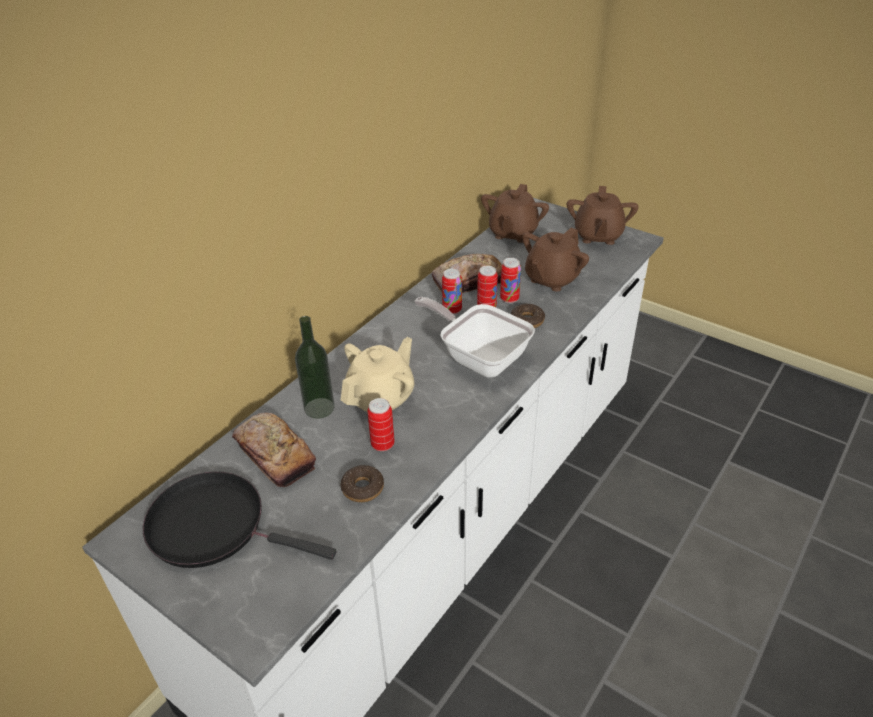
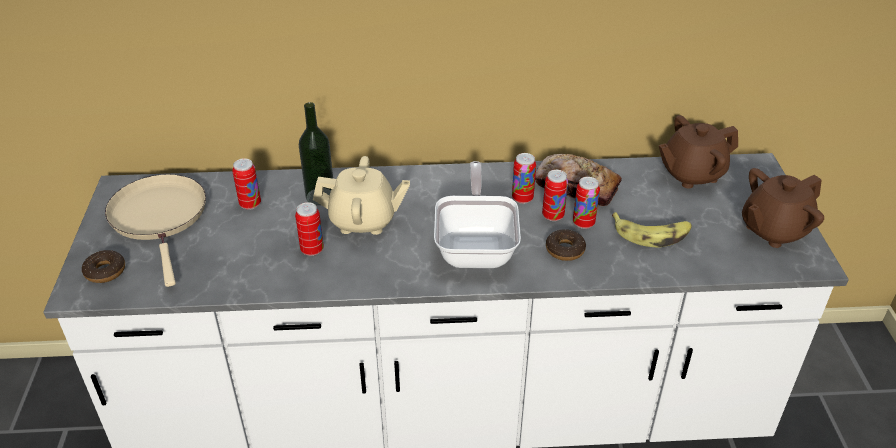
camera: 50 degrees right, 0 degrees up
black frying pan [143,472,337,568] -> beige frying pan [105,174,206,287]
bread [232,413,316,487] -> can [232,158,261,210]
donut [341,465,384,502] -> donut moved to [82,250,125,283]
brown teapot [522,228,589,292] -> banana [612,212,692,248]

